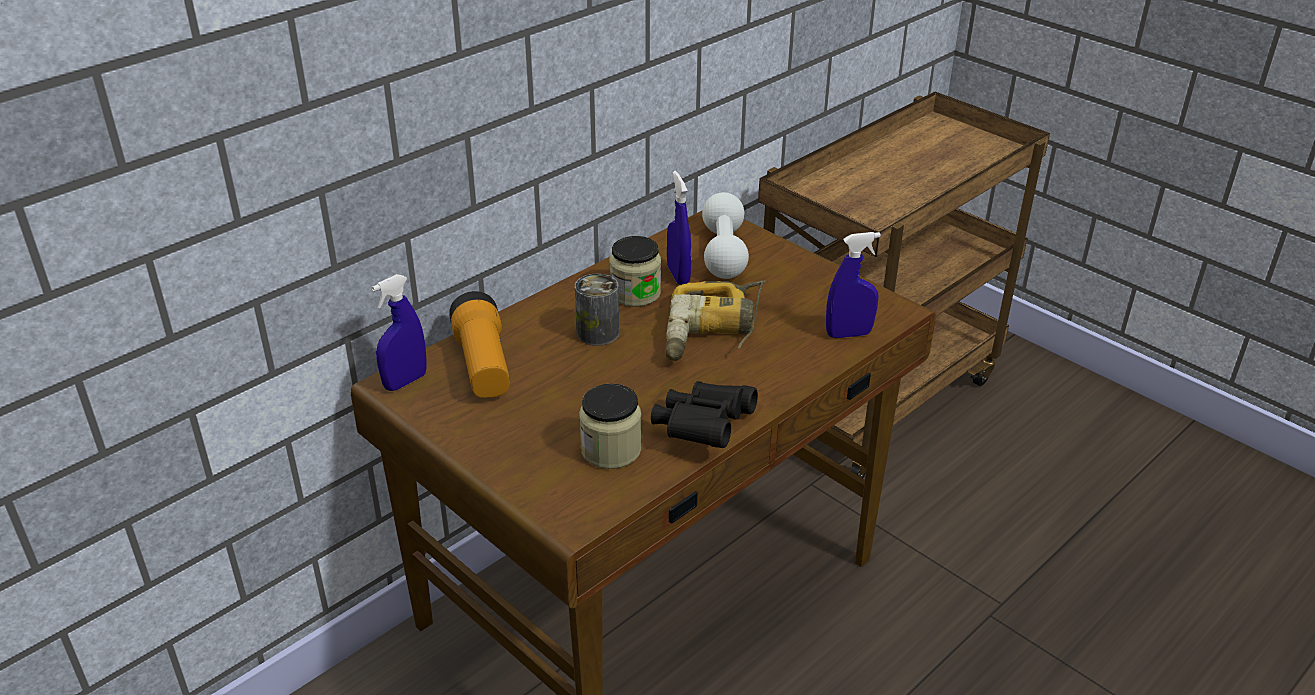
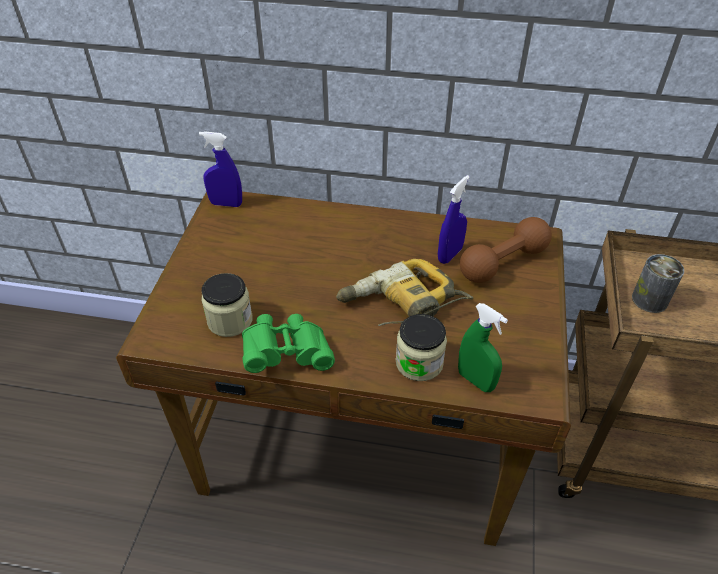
camera: 55 degrees right, 10 degrees up
flashlight [449,291,510,398] -> none
can [575,274,619,346] -> can moved to [632,254,684,313]
jar [609,236,661,307] -> jar moved to [396,314,447,381]
black binoculars [651,381,758,448] -> green binoculars [242,314,335,373]
white dumbbell [702,192,749,279] -> brown dumbbell [460,217,552,283]
blue spray bottle [826,232,881,338] -> green spray bottle [458,303,508,392]

